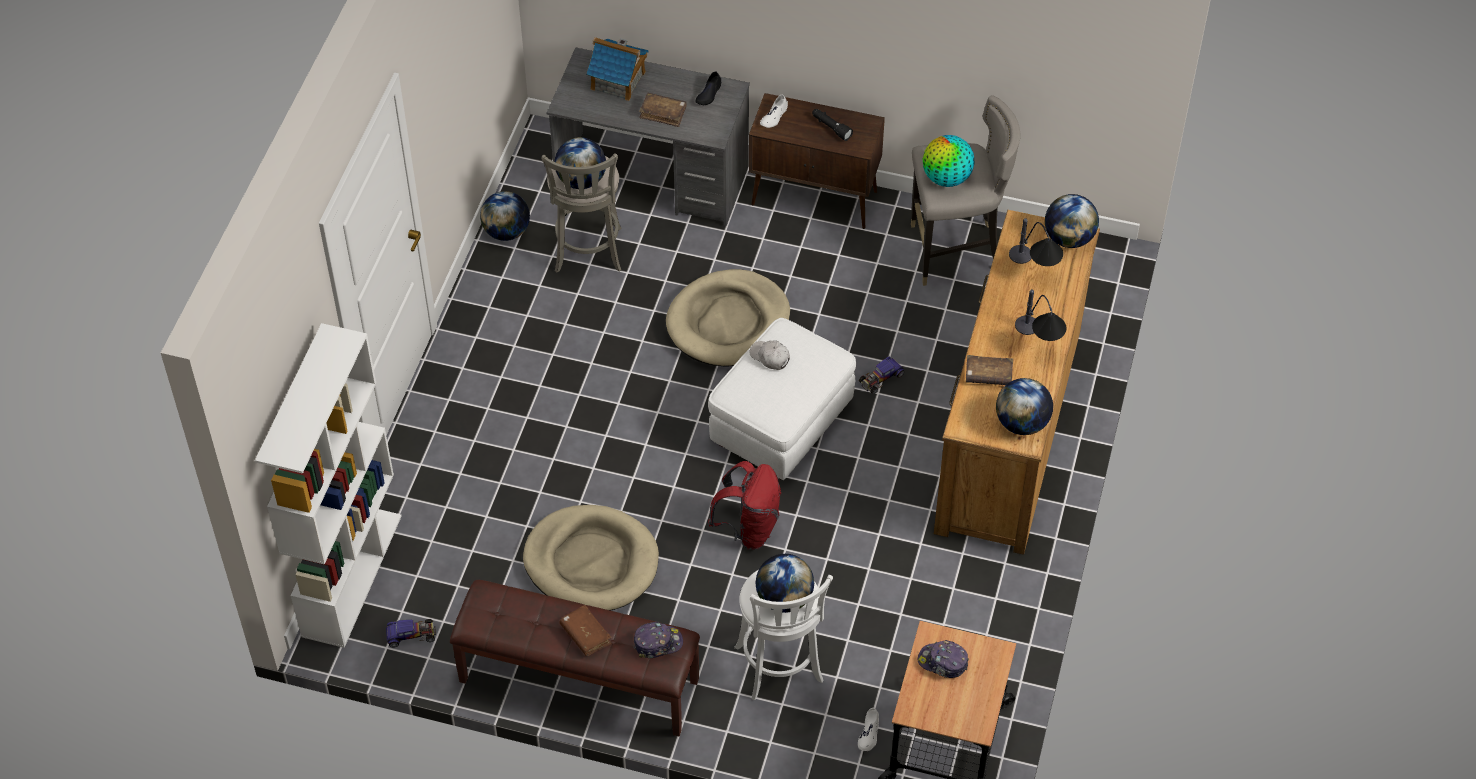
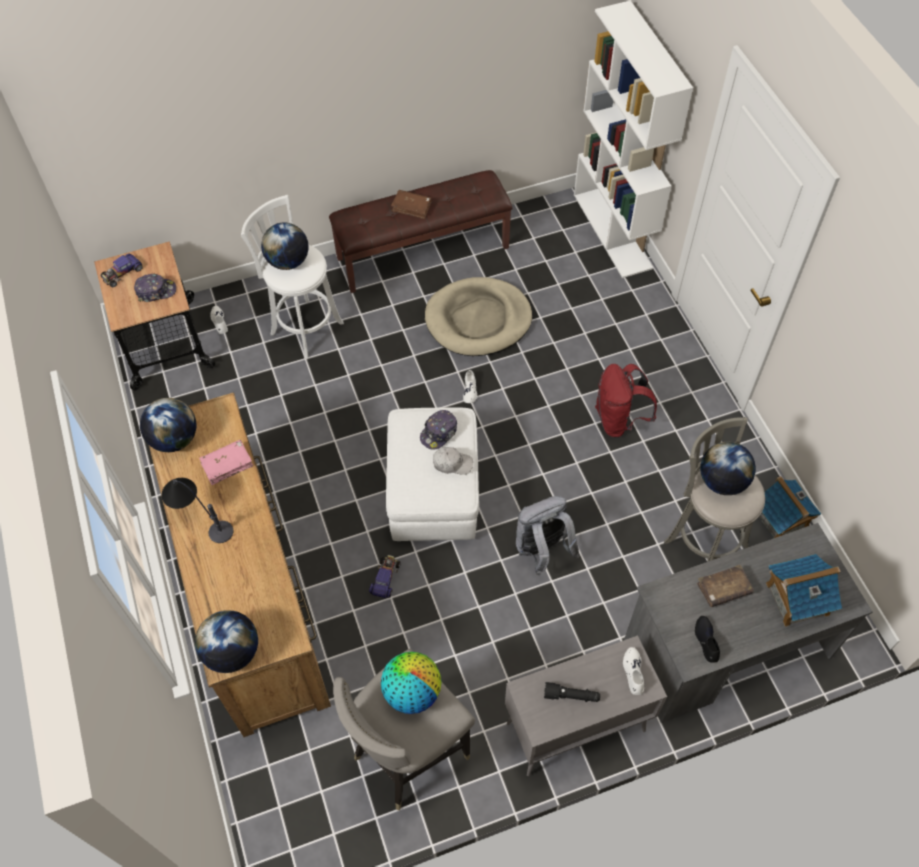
camera: 145 degrees right, 5 degrees up
toy car [386,619,436,648] -> toy car moved to [101,254,143,287]
globe [480,191,530,241] -> toy house [759,476,821,538]
cap [633,622,683,658] -> cap moved to [420,410,457,450]
beige dog bed [666,269,790,366] -> grey backpack [516,496,580,575]
red backpack [708,461,781,550] -> red backpack moved to [595,364,657,438]
brown cabinet [749,93,885,229] -> grey cabinet [505,635,667,776]
brown book [966,355,1013,385] -> pink book [199,440,253,485]
table lamp [1009,218,1063,266] -> none
none -> white shoe [463,370,477,403]

